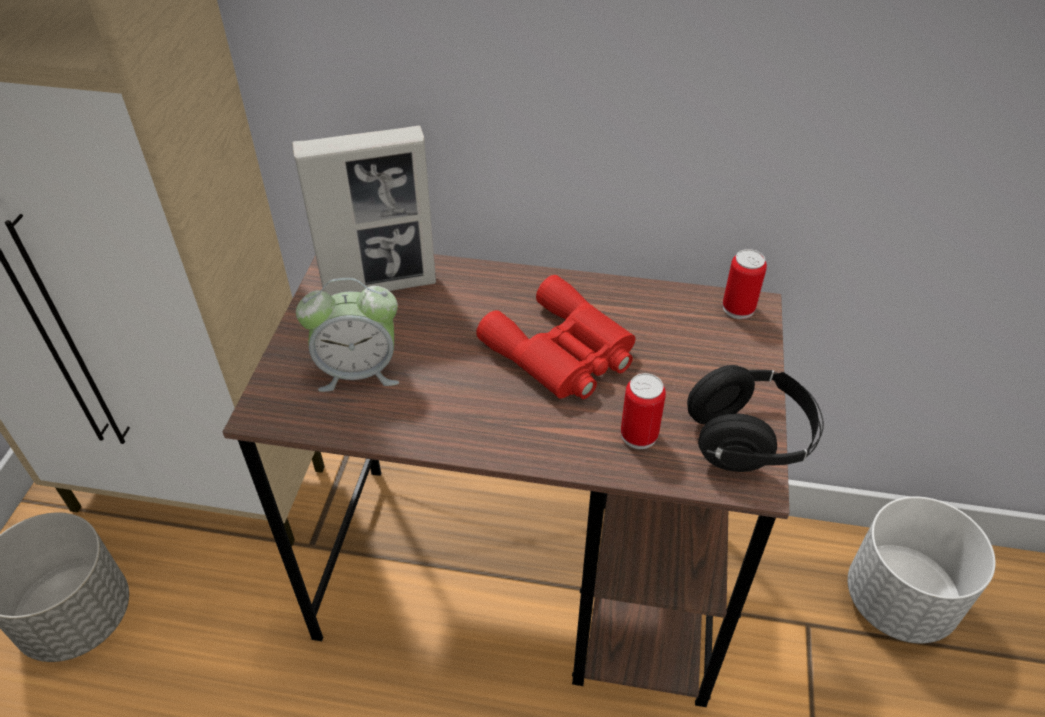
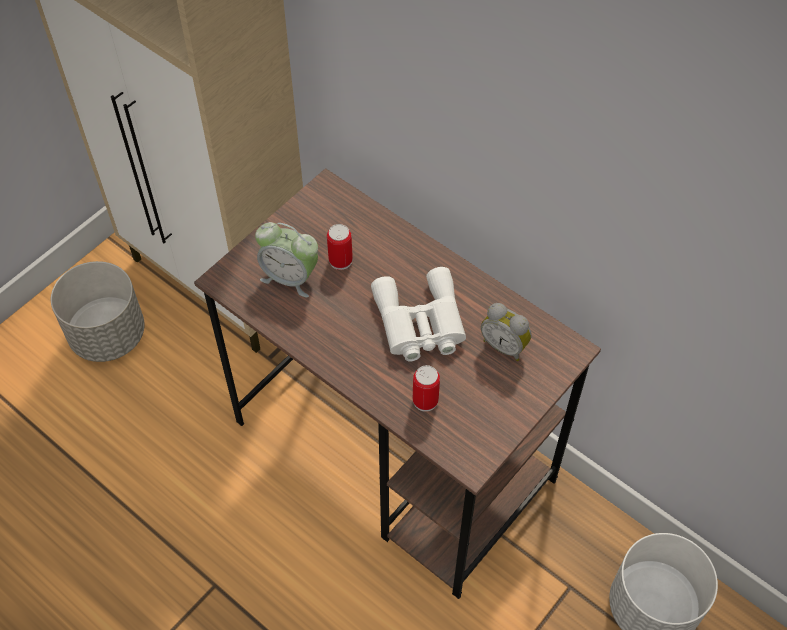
camera: 30 degrees right, 10 degrees up
picture frame [292,126,436,295] -> none
red binoculars [476,275,635,399] -> white binoculars [371,267,466,361]
black headphones [687,365,824,472] -> none
can [723,249,767,319] -> can moved to [327,224,353,270]
none -> alarm clock [481,303,532,361]

